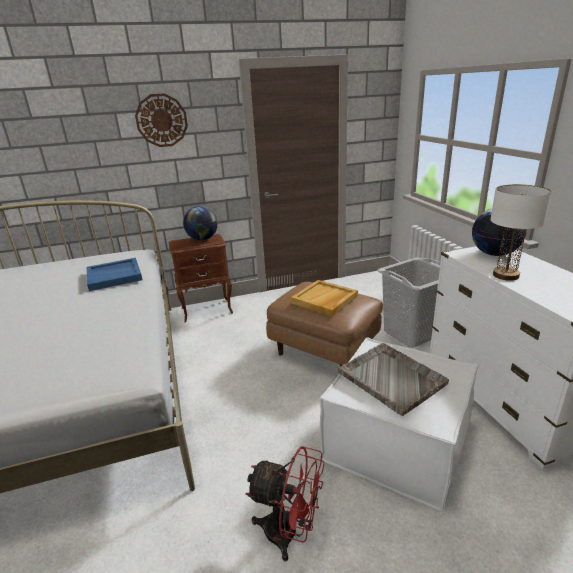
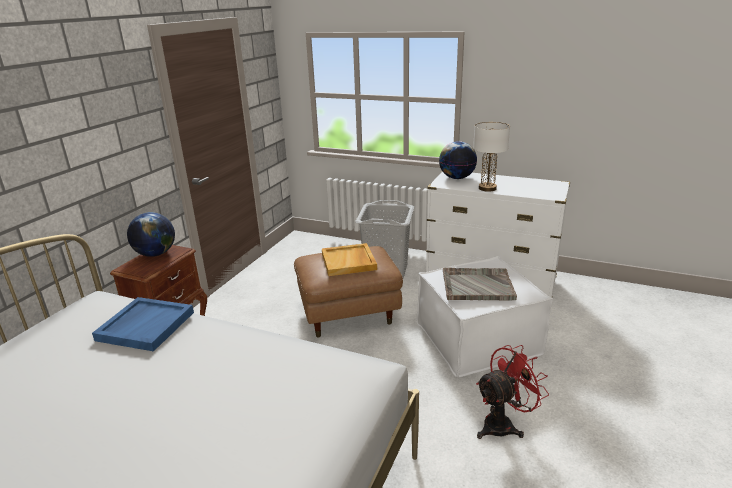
camera: 50 degrees left, 0 degrees up
wall clock [135,94,188,147] -> none

